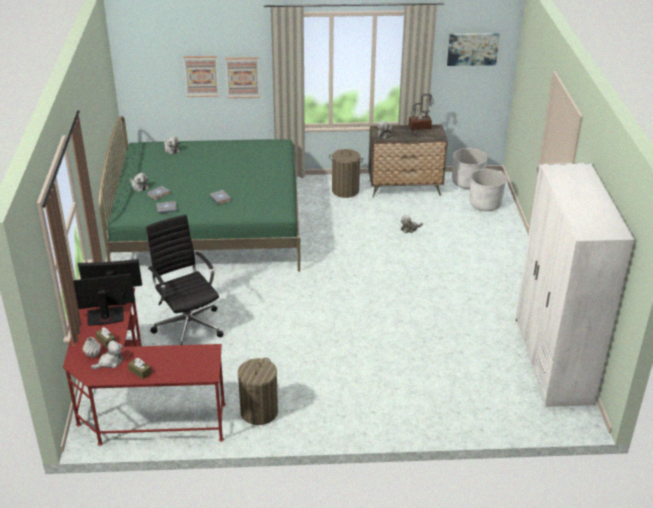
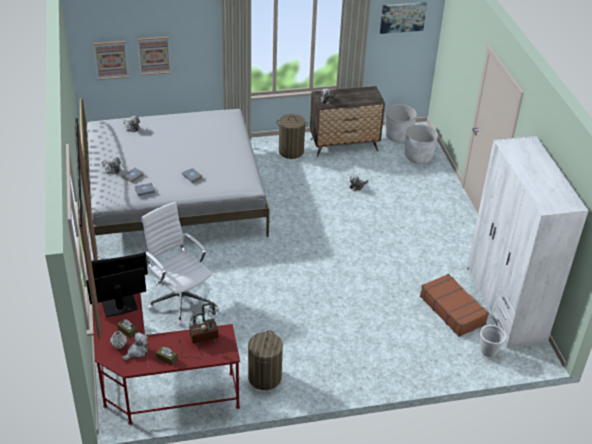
camera: 10 degrees left, 5 degrees up
green bed [98,116,300,272] -> white bed [80,98,270,237]
black office chair [146,215,224,345] -> white office chair [141,202,212,326]
picture [225,57,260,98] -> picture moved to [93,41,129,80]
table lamp [400,93,433,139] -> table lamp moved to [179,302,219,359]
none -> brown suitcase [420,274,489,337]
none -> white planter [480,325,506,357]

